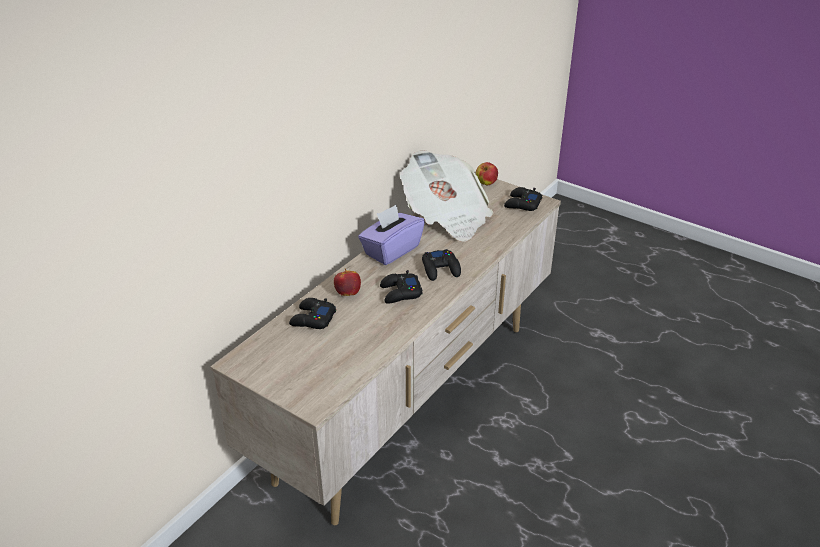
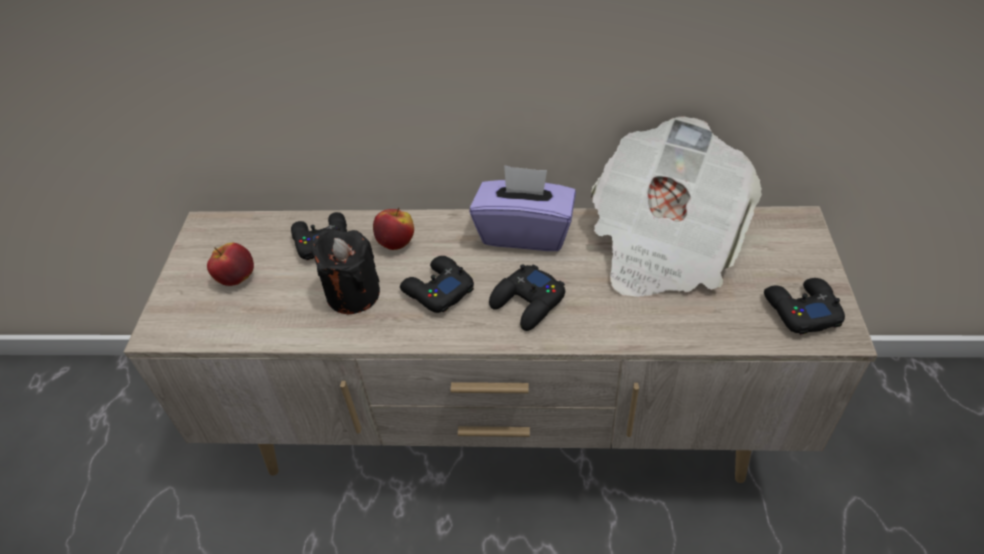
camera: 60 degrees right, 10 degrees up
apple [476,162,498,185] -> apple moved to [207,243,254,286]
none -> black candle [311,229,380,314]

